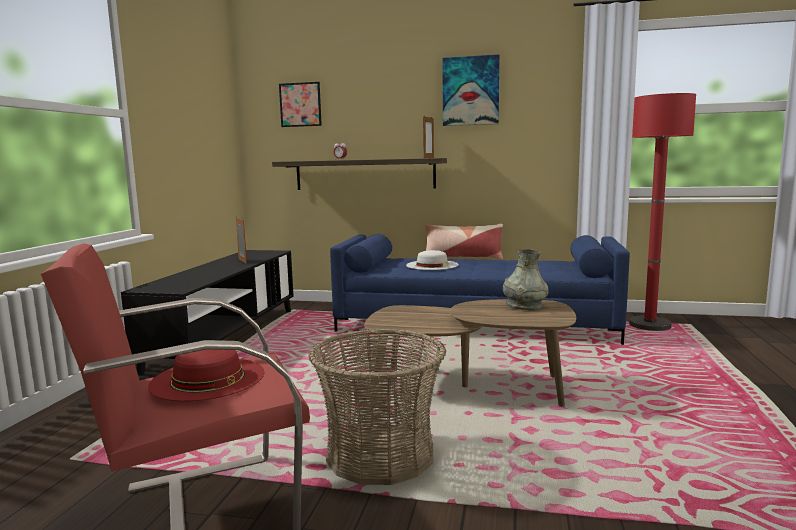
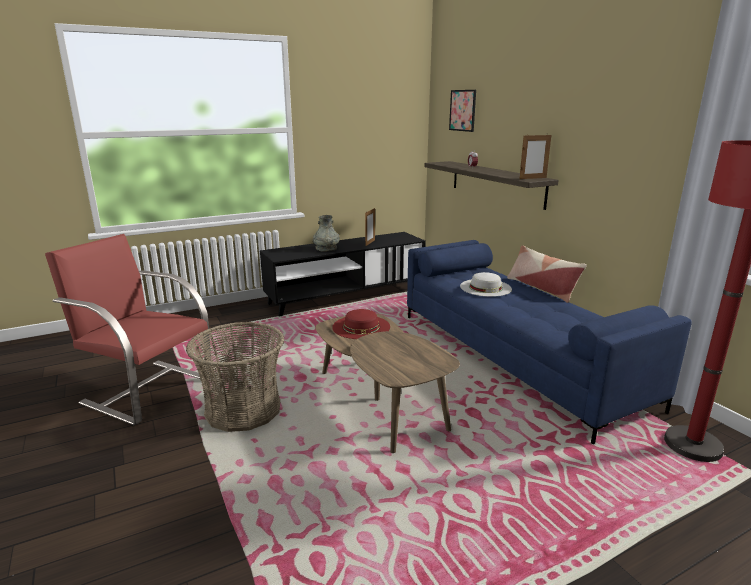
camera: 50 degrees right, 10 degrees up
red hat [148,350,264,401] -> red hat moved to [332,309,390,339]
picture [442,54,500,126] -> none
grey vase [503,249,549,310] -> grey vase moved to [313,215,340,252]

